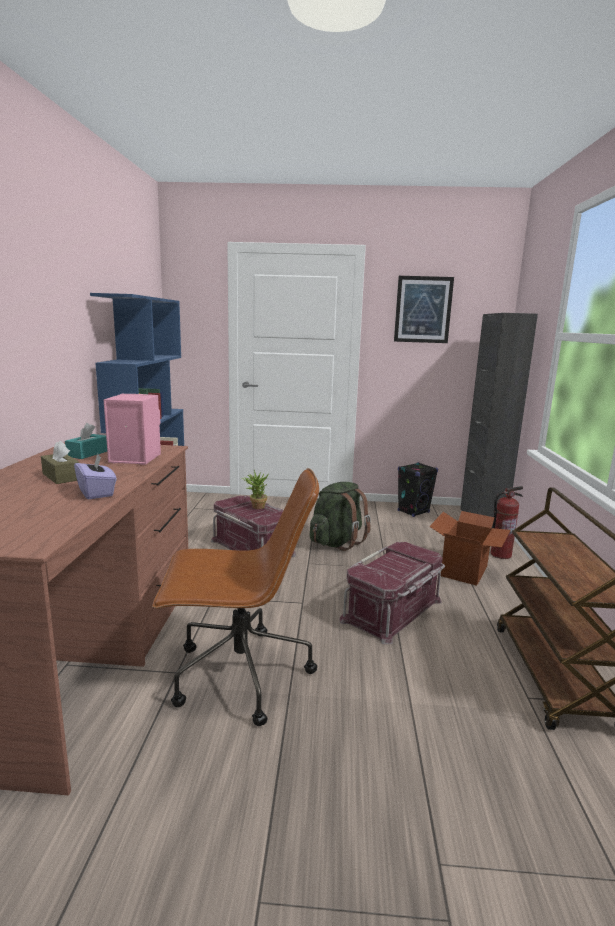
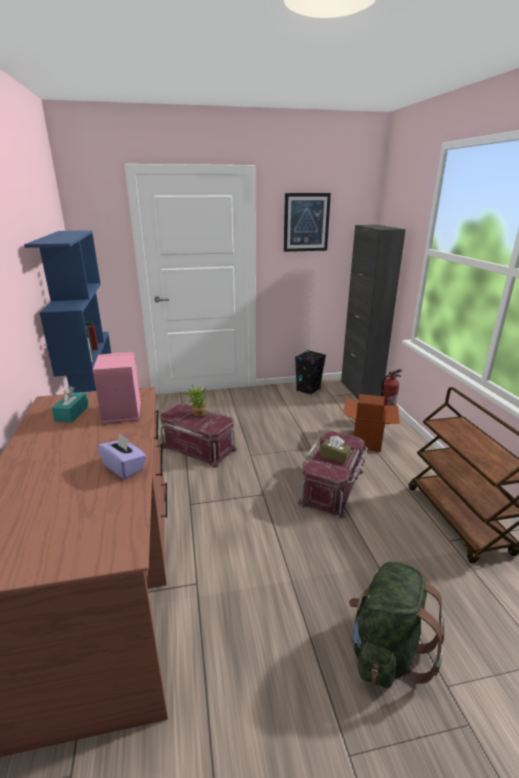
camera: 15 degrees left, 10 degrees up
brown tissue box [41,441,79,484] -> brown tissue box moved to [320,436,351,463]
brown office chair [152,468,319,726] -> none
green backpack [310,482,371,551] -> green backpack moved to [349,561,444,688]

